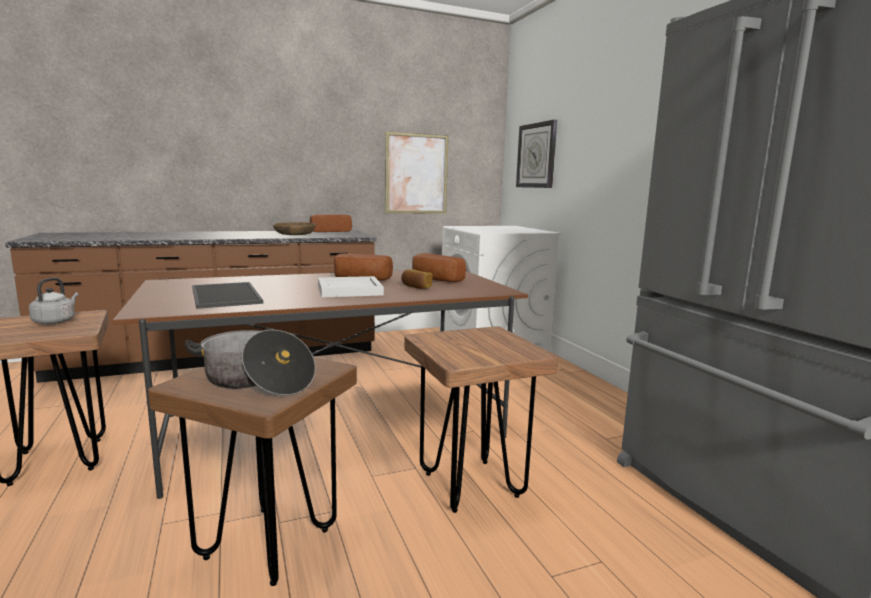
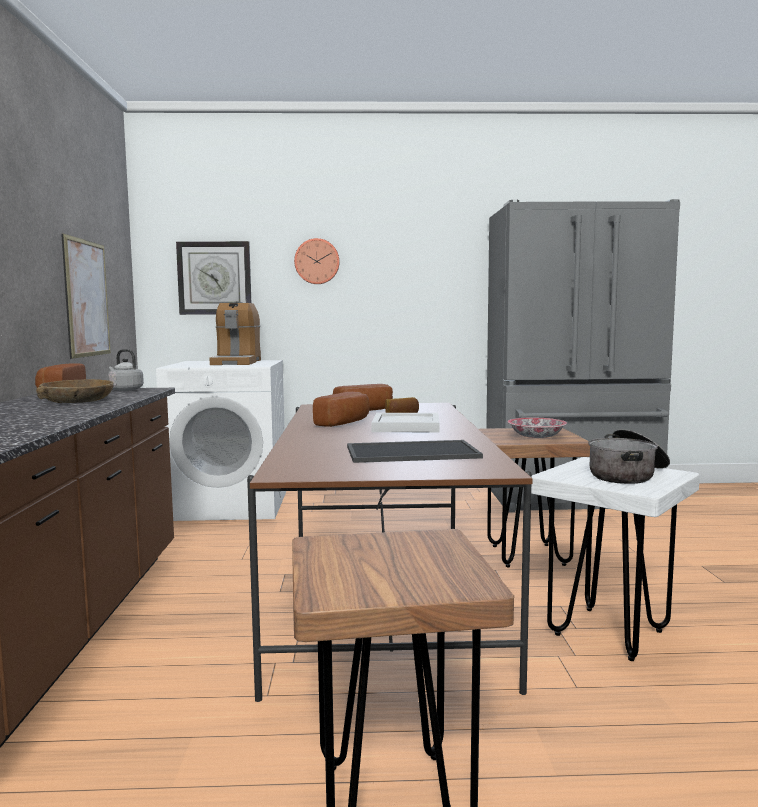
camera: 70 degrees left, 5 degrees down
grey kettle [29,278,79,324] -> grey kettle moved to [108,349,144,391]
brown stool [148,358,357,586] -> white stool [531,457,700,661]
none -> coffee machine [210,302,261,365]
none -> wall clock [294,238,340,284]
none -> bowl [508,418,567,438]

